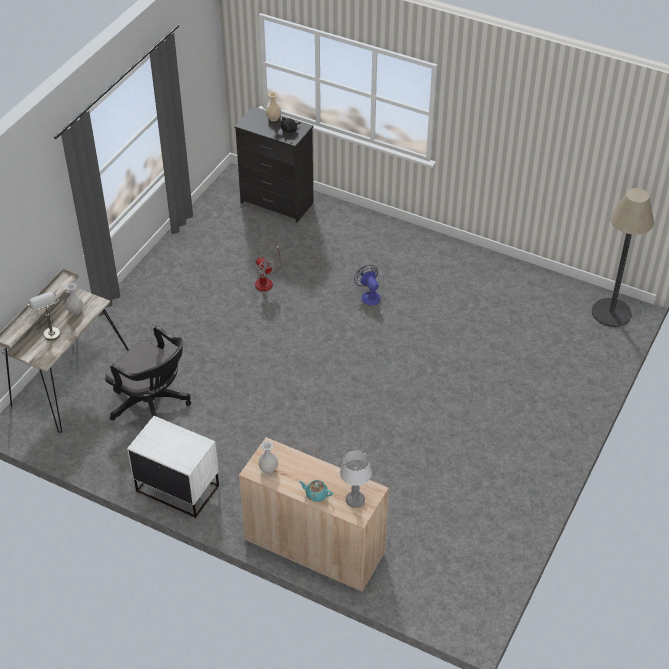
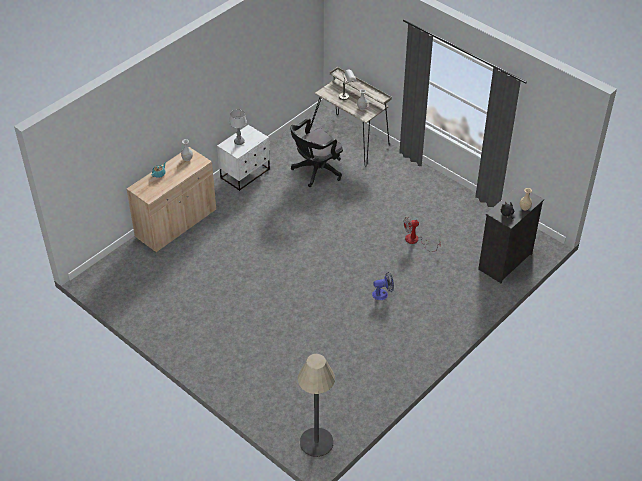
camera: 105 degrees right, 0 degrees up
table lamp [340,450,372,508] -> table lamp moved to [229,109,247,145]

